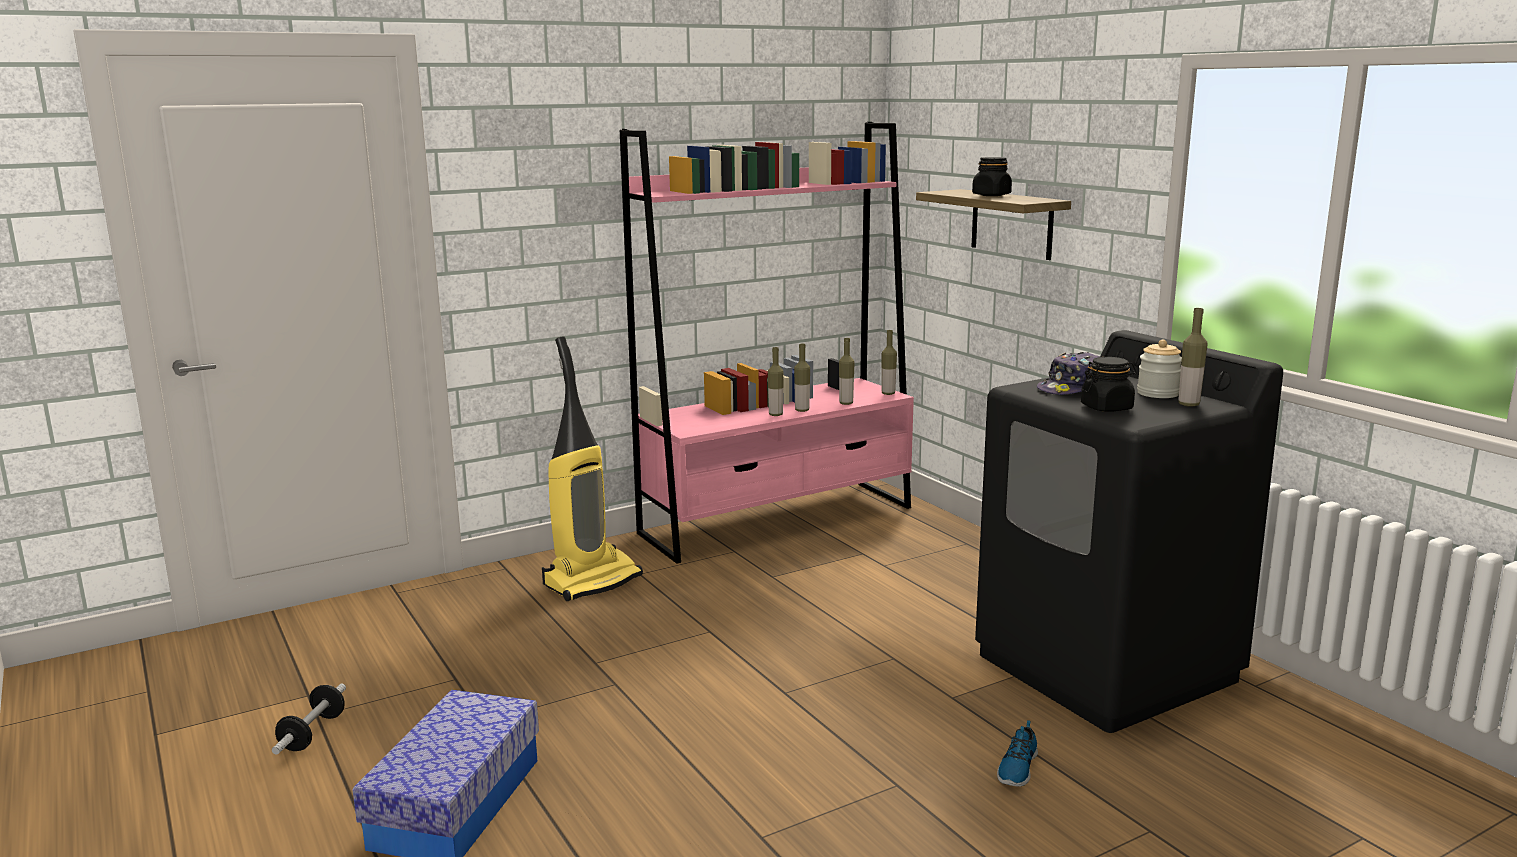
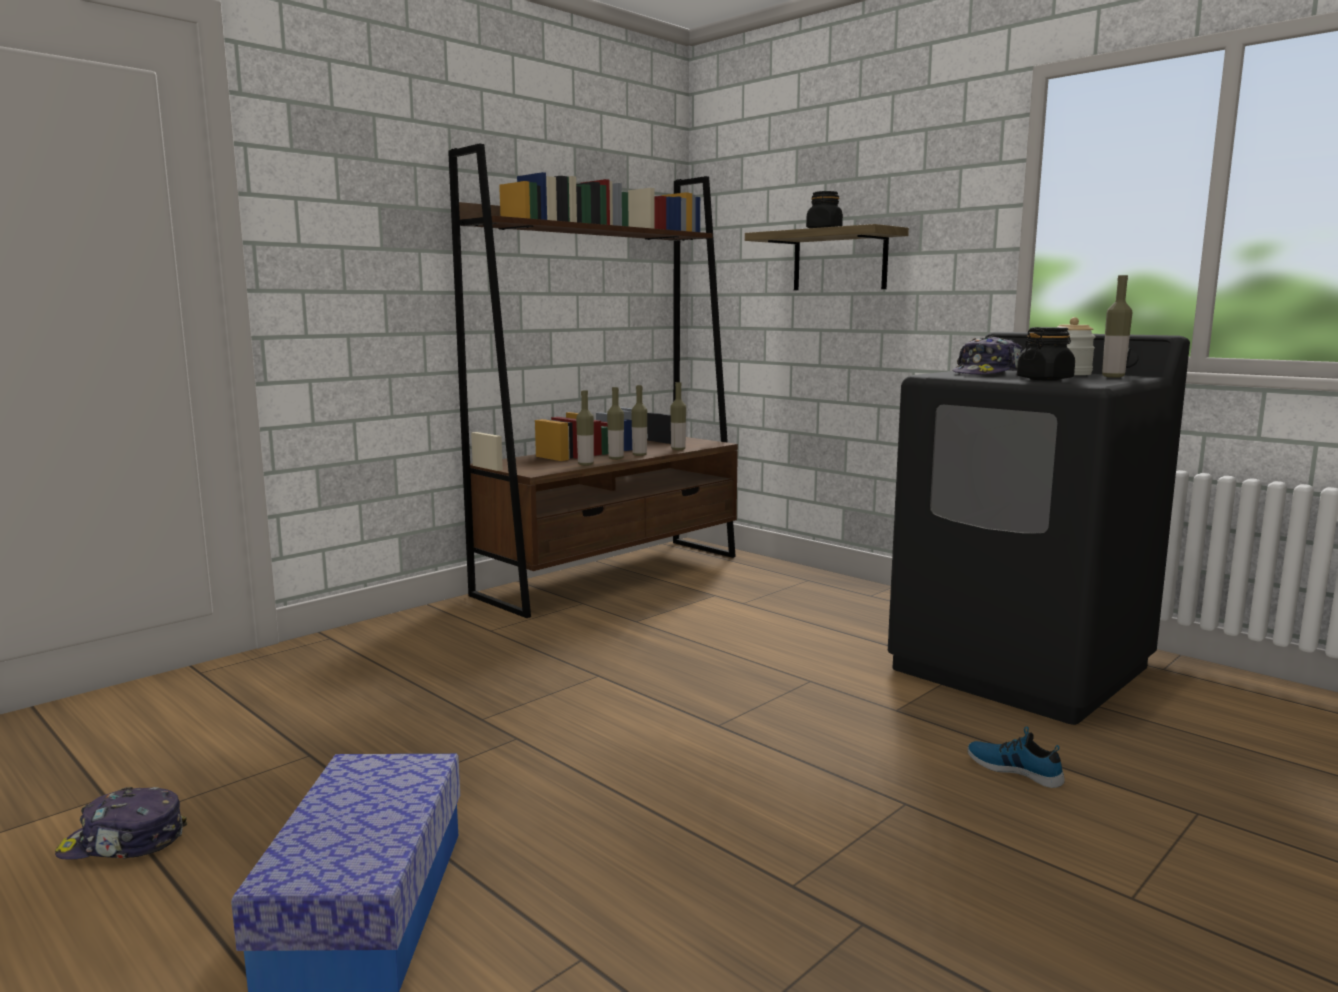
camera: 15 degrees left, 5 degrees down
dumbbell [272,684,346,755] -> cap [55,787,187,859]
vacuum cleaner [542,336,643,601] -> none
pink bookcase [620,122,914,564] -> brown bookcase [448,143,738,618]
bottle [882,330,897,395] -> bottle moved to [576,390,594,466]
shoe [997,720,1038,787] -> shoe turned 120 degrees clockwise [967,726,1065,788]

